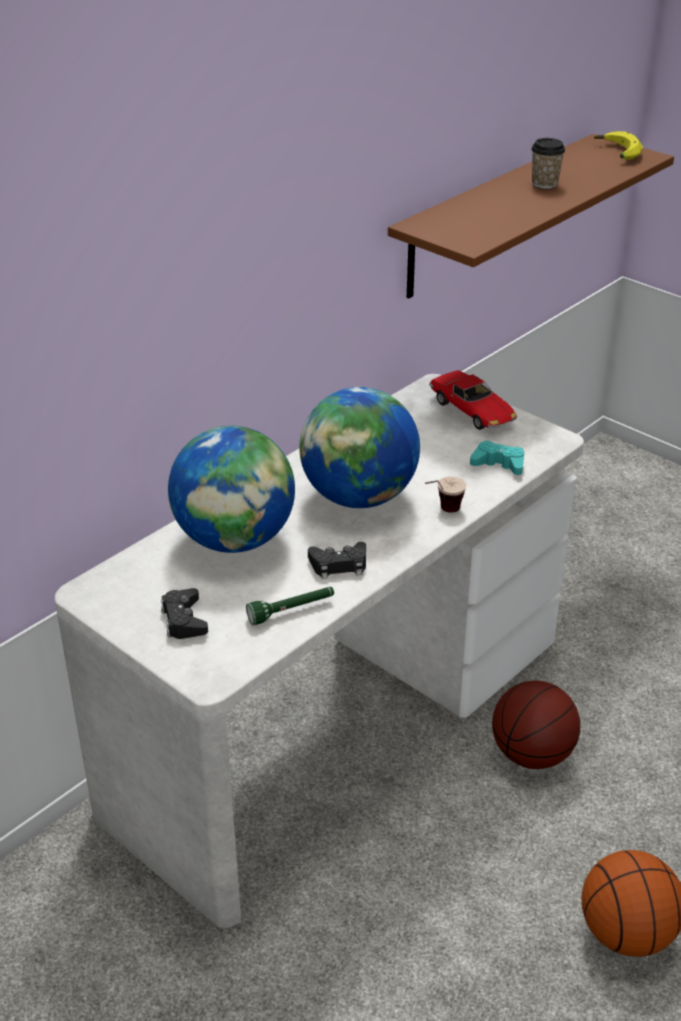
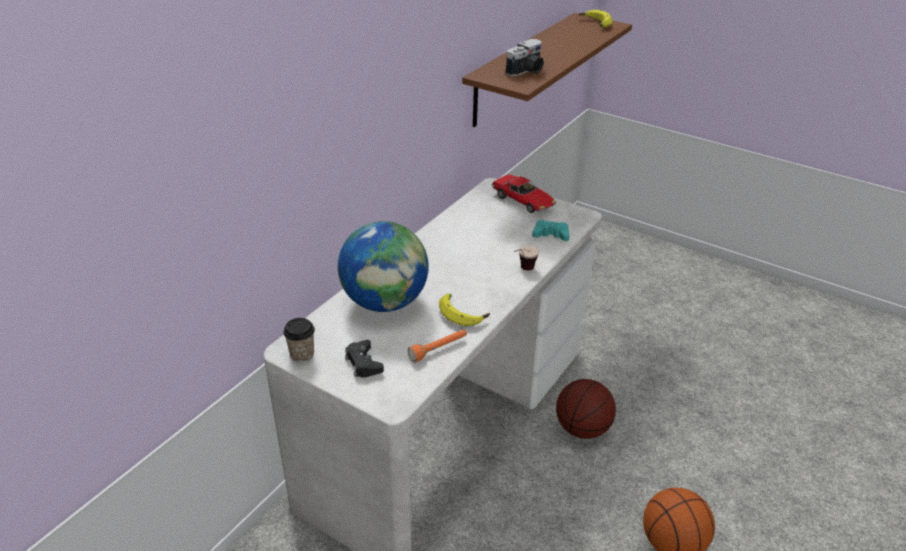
camera: 10 degrees left, 0 degrees up
green flashlight [246,587,334,625] -> orange flashlight [408,329,467,362]
globe [299,387,420,508] -> none
black game controller [308,542,366,579] -> banana [439,294,490,326]
cup [531,138,565,189] -> cup moved to [283,318,315,363]
none -> camera [505,39,544,76]

